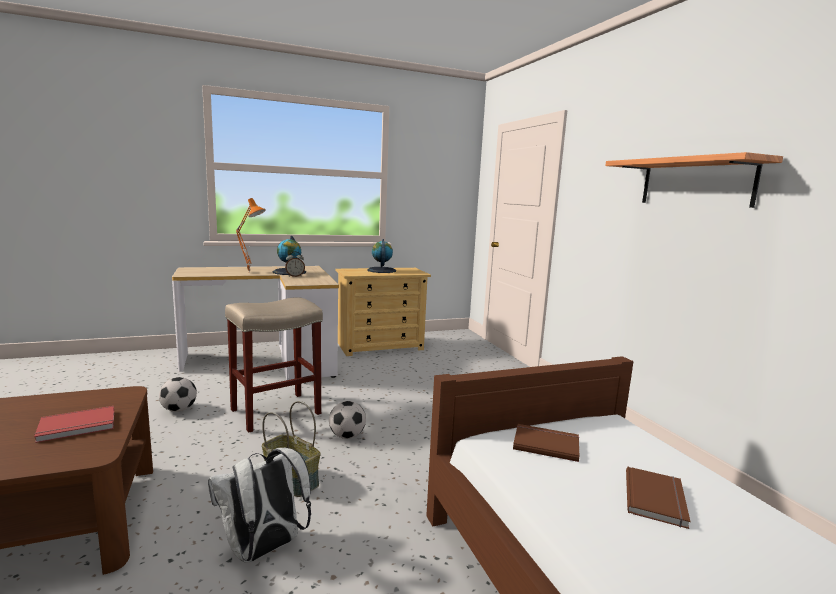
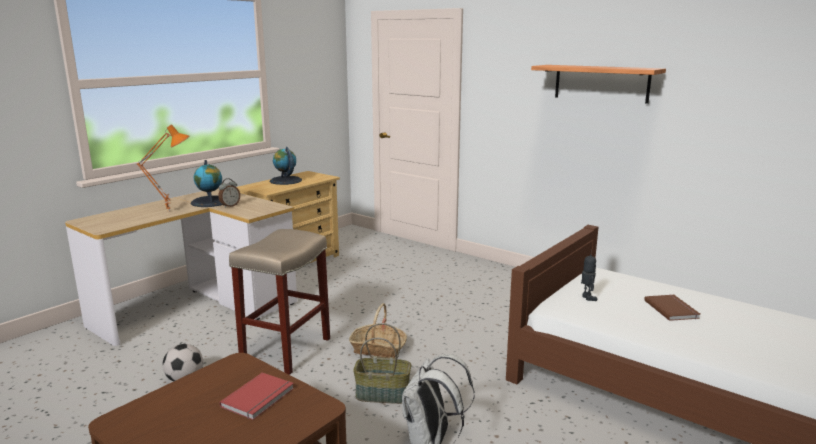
camera: 30 degrees left, 5 degrees up
football [329,401,366,439] -> basket [349,303,407,358]
brown book [513,424,580,462] -> toy robot [581,254,597,301]

